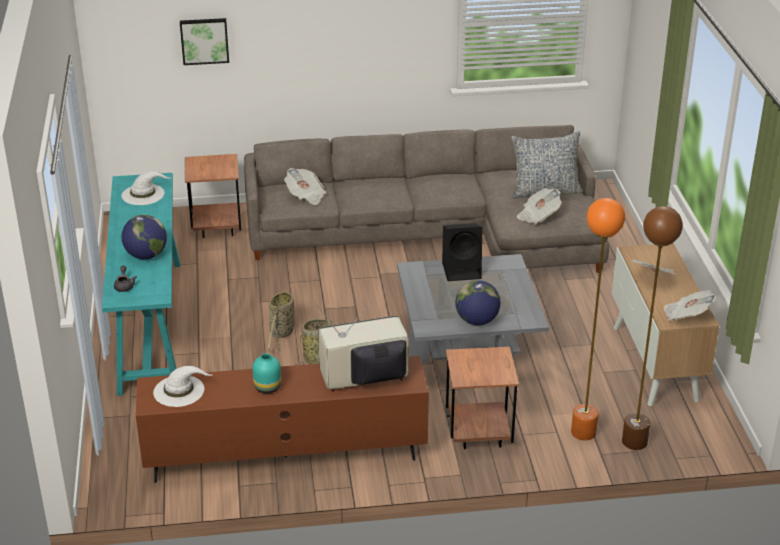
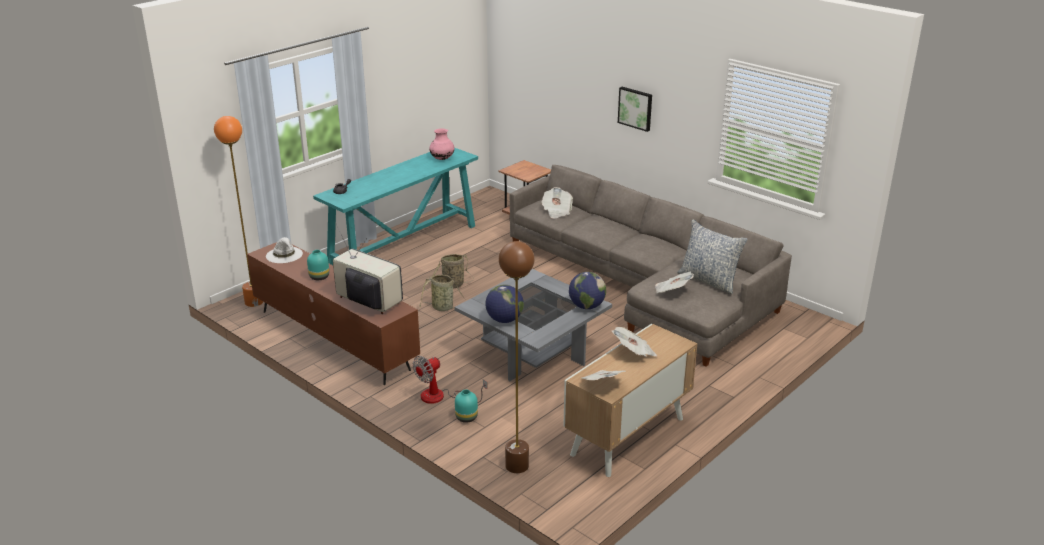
camera: 50 degrees right, 5 degrees down
white hat [122,171,170,205] -> pink vase [429,128,454,160]
globe [122,215,167,259] -> globe moved to [569,272,606,309]
picture [180,18,229,65] -> picture moved to [618,87,652,132]
black speaker [442,223,482,281] -> none
brown side table [446,347,519,449] -> fan [413,356,487,404]
orange floor lamp [571,198,625,441] -> orange floor lamp moved to [214,116,263,307]
none -> turquoise vase [455,389,478,423]

